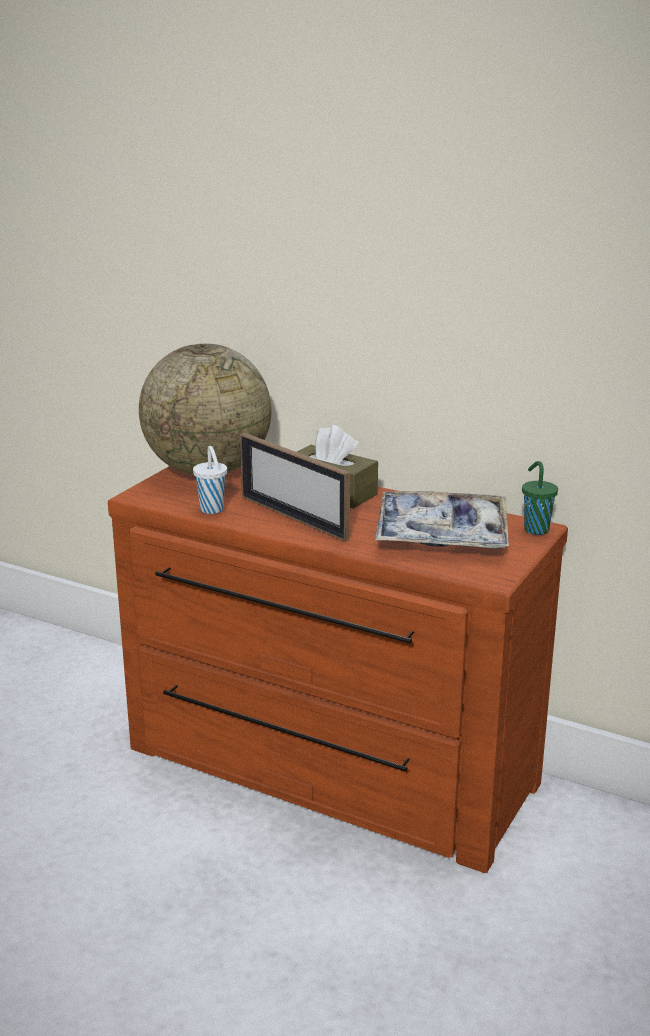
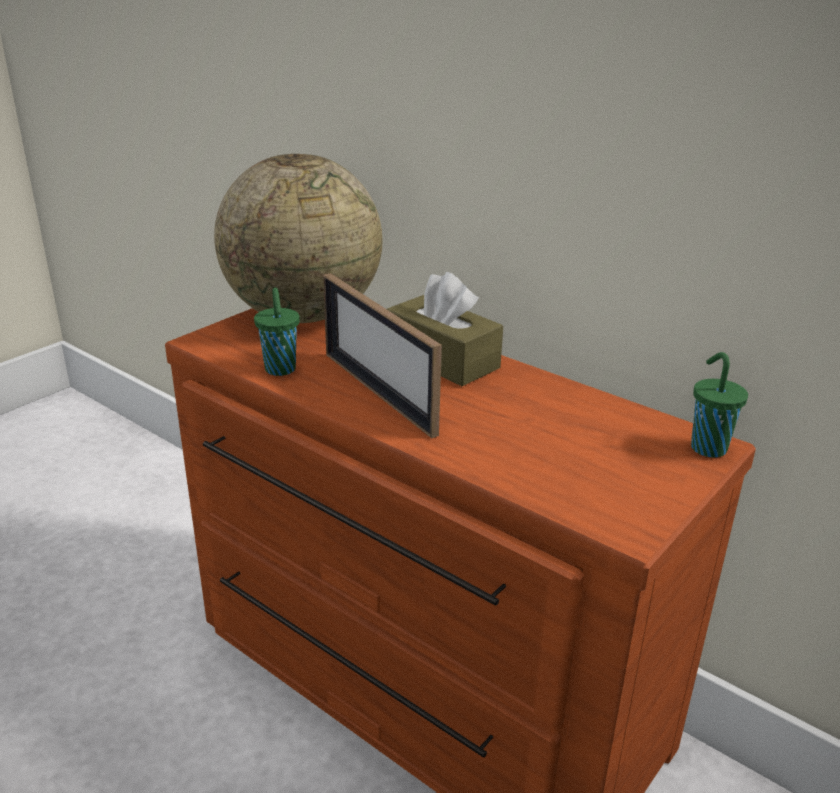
camera: 10 degrees right, 5 degrees up
white cup [193,446,227,514] -> green cup [254,287,300,376]
tray [375,491,509,548] -> none

